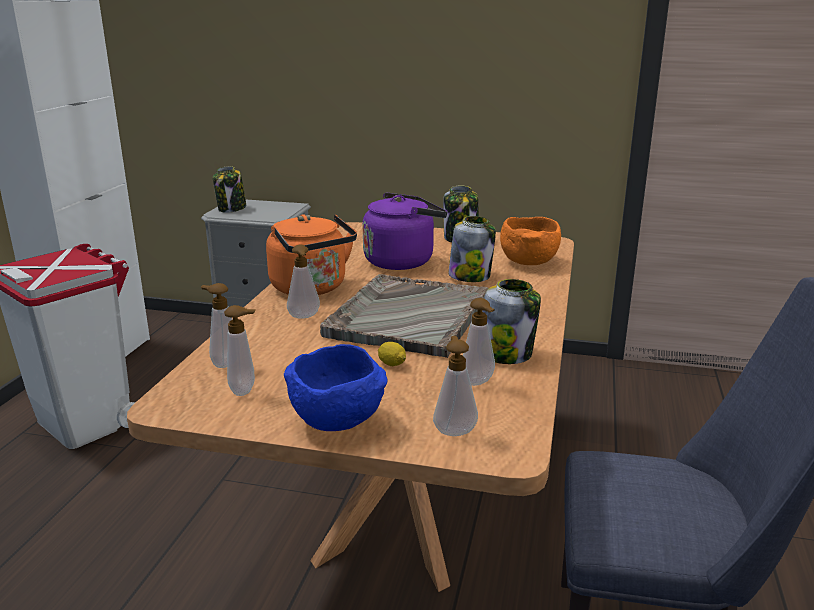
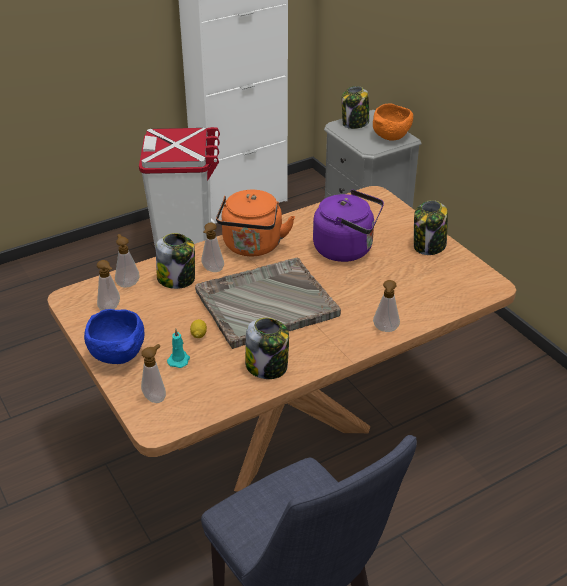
camera: 45 degrees right, 15 degrees up
jar [448,216,496,282] -> jar moved to [156,233,195,289]
soap dispenser [463,298,495,386] -> soap dispenser moved to [373,280,400,332]
orange bowl [500,217,561,265] -> orange bowl moved to [373,103,413,140]
none -> turquoise candle [167,329,190,368]

